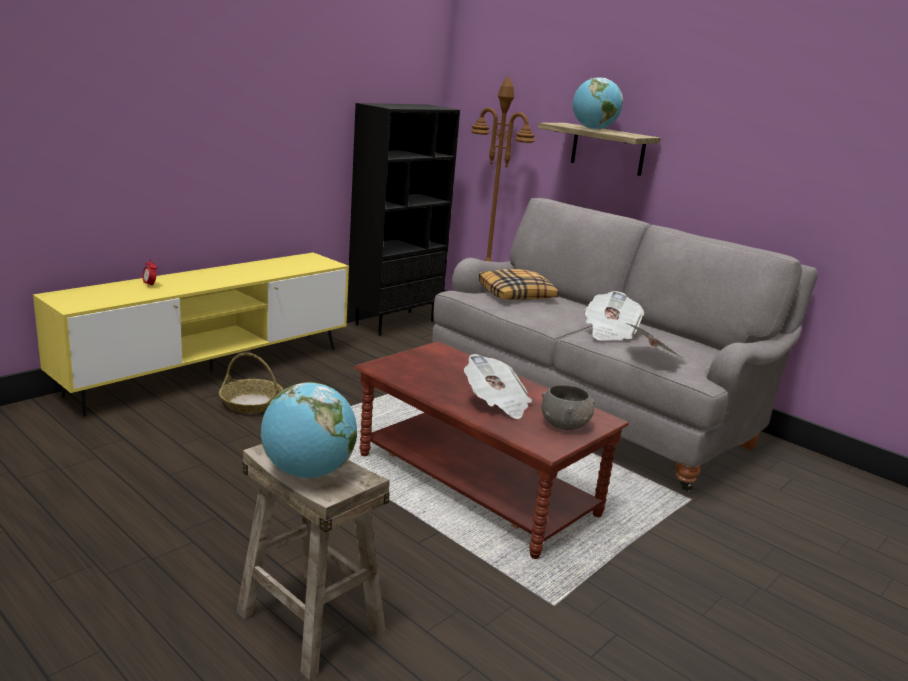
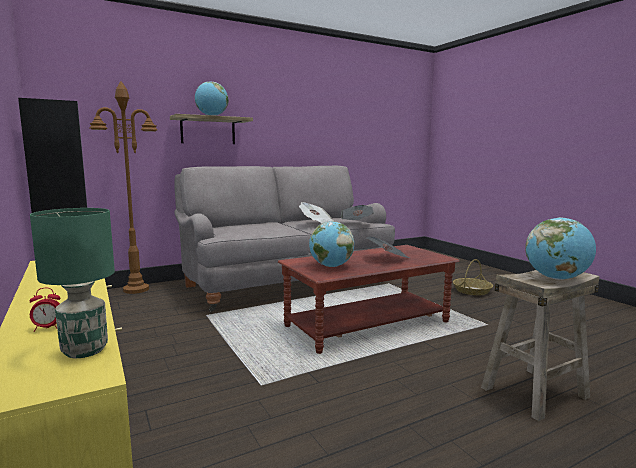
camera: 70 degrees left, 10 degrees down
basket [219,353,284,413] -> basket moved to [453,259,493,295]
pillow [479,269,559,300] -> none
grey bowl [542,385,595,430] -> none
none -> green table lamp [30,208,115,358]
none -> globe [309,222,354,267]

